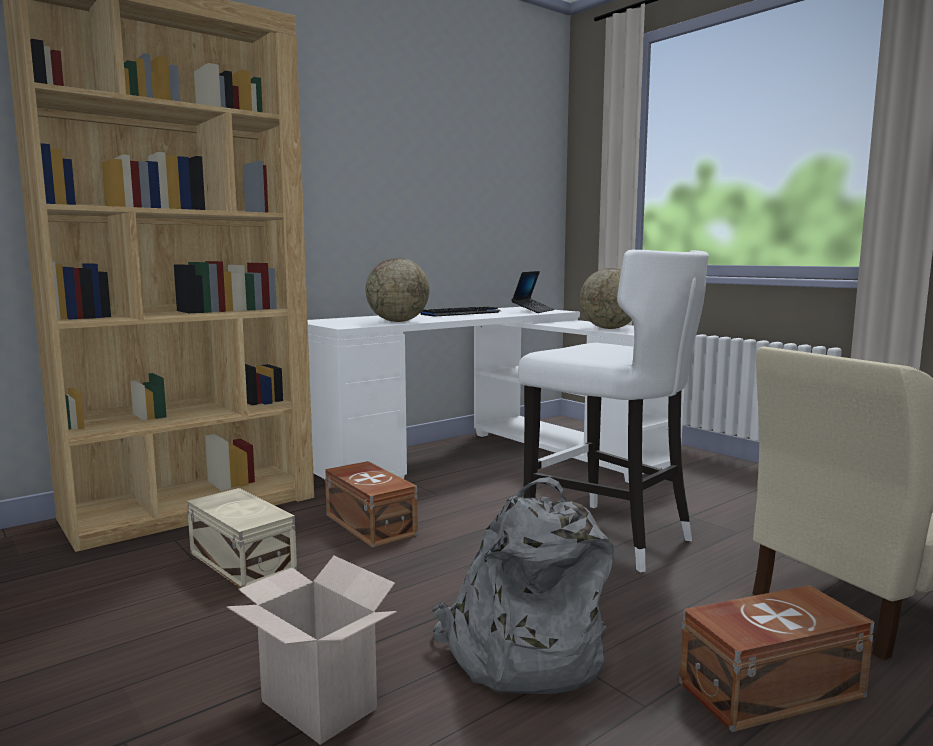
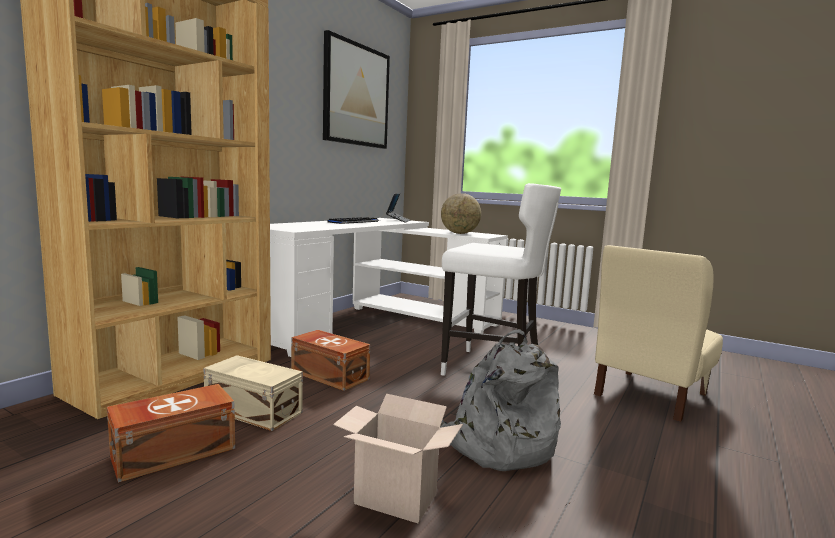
camera: 20 degrees left, 0 degrees up
globe [366,258,429,322] -> none
brown storage box [679,585,874,732] -> brown storage box moved to [107,384,235,483]
none -> picture [323,30,390,149]

